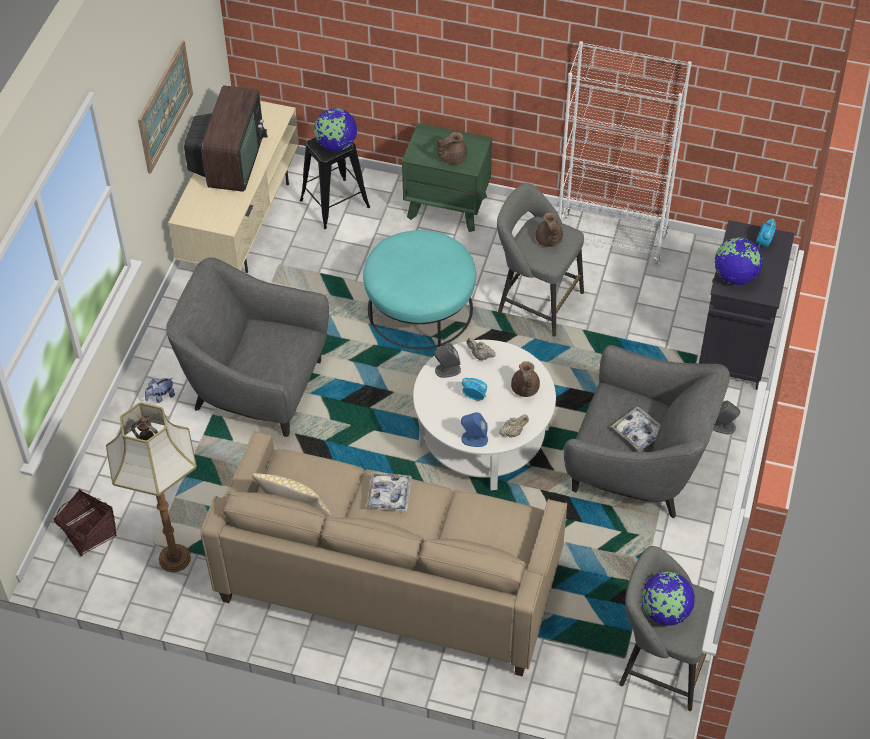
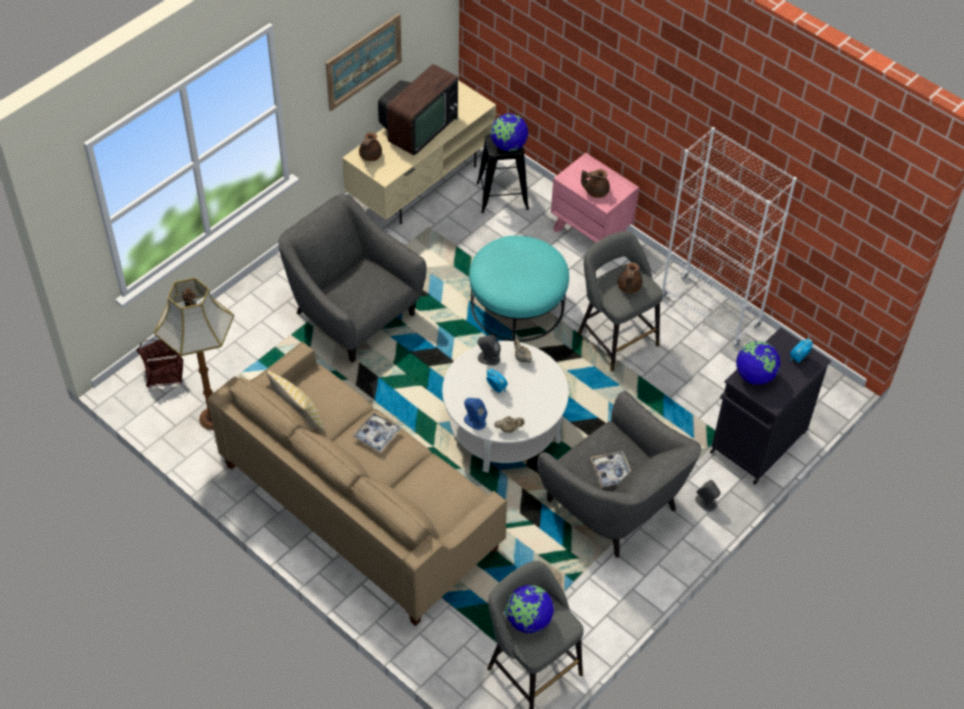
camera: 25 degrees right, 0 degrees up
plush toy [145,378,175,403] -> none
green nightstand [402,123,492,232] -> pink nightstand [551,153,639,243]
brown teapot [511,361,540,397] -> brown teapot moved to [359,132,382,161]

